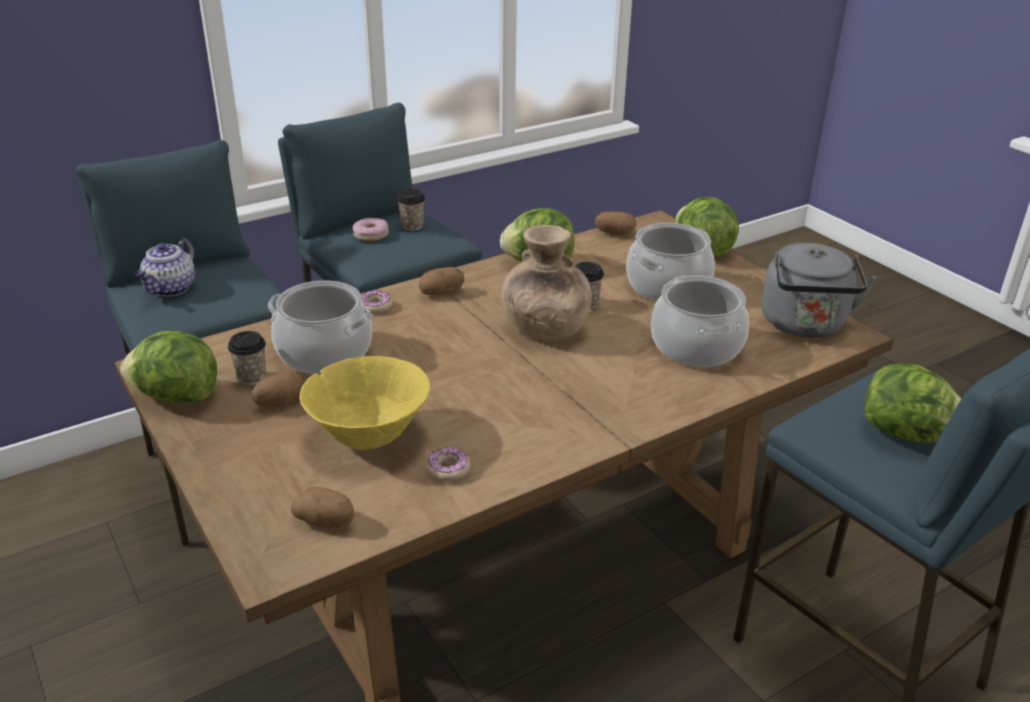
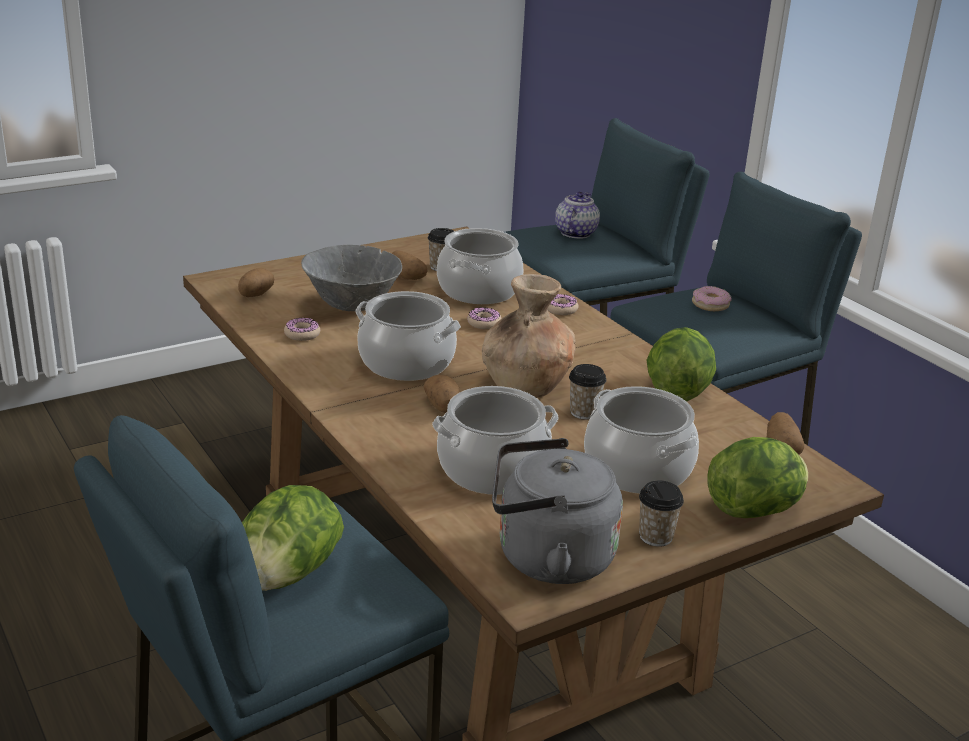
camera: 90 degrees right, 5 degrees down
lettuce [120,331,217,402] -> none
teapot [135,238,195,296] -> teapot turned 90 degrees clockwise [555,192,600,239]
yellow bowl [300,356,430,450] -> grey bowl [301,245,402,311]
cup [397,189,425,231] -> cup moved to [639,480,684,547]
potato [419,267,464,295] -> potato moved to [424,375,460,413]
none -> cooking pot [356,291,461,381]
none -> donut [467,307,502,329]

